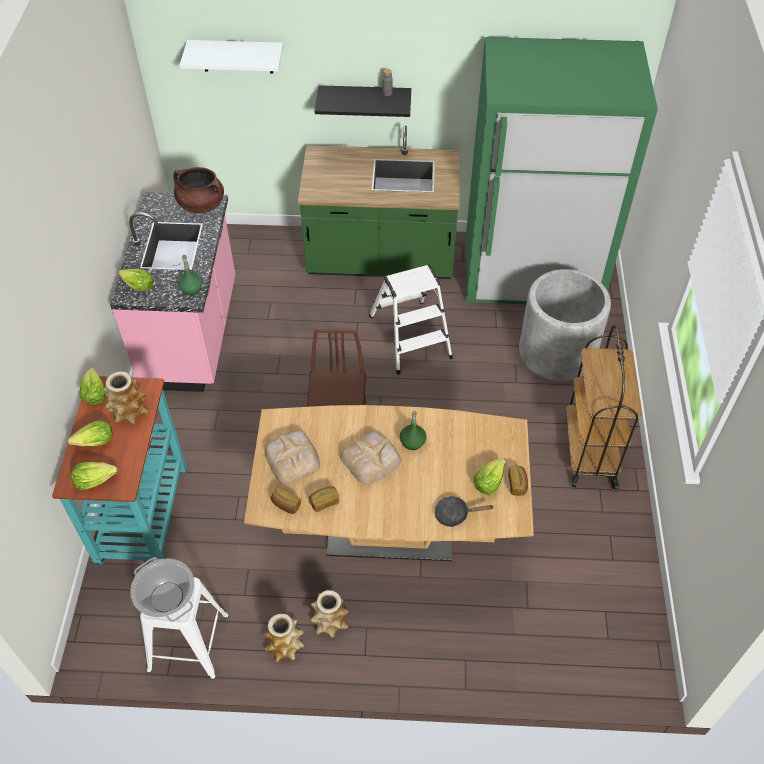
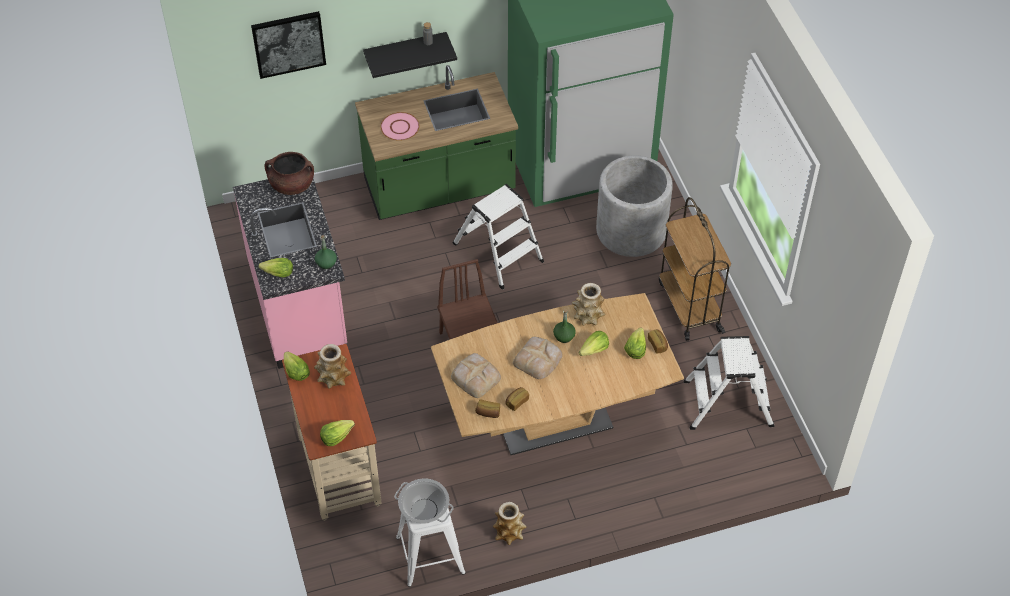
camera: 20 degrees left, 0 degrees up
turquoise cart [52,375,186,564] -> beige cart [282,344,382,521]
lettuce [68,420,112,446] -> lettuce moved to [579,331,609,356]
white shelf [179,40,283,73] -> picture [251,11,326,79]
vase [311,590,349,638] -> vase moved to [572,283,605,326]
black frying pan [434,496,493,527] -> none
none -> pink plate [380,112,419,141]
none -> white step ladder [683,336,775,430]

